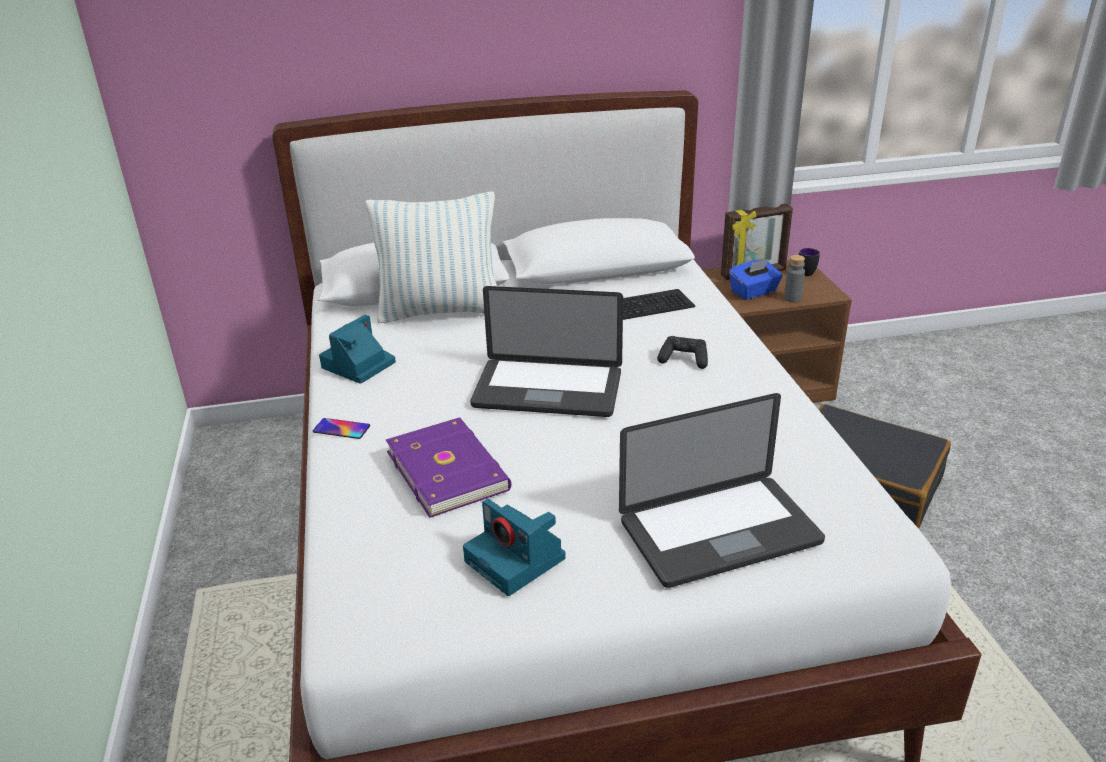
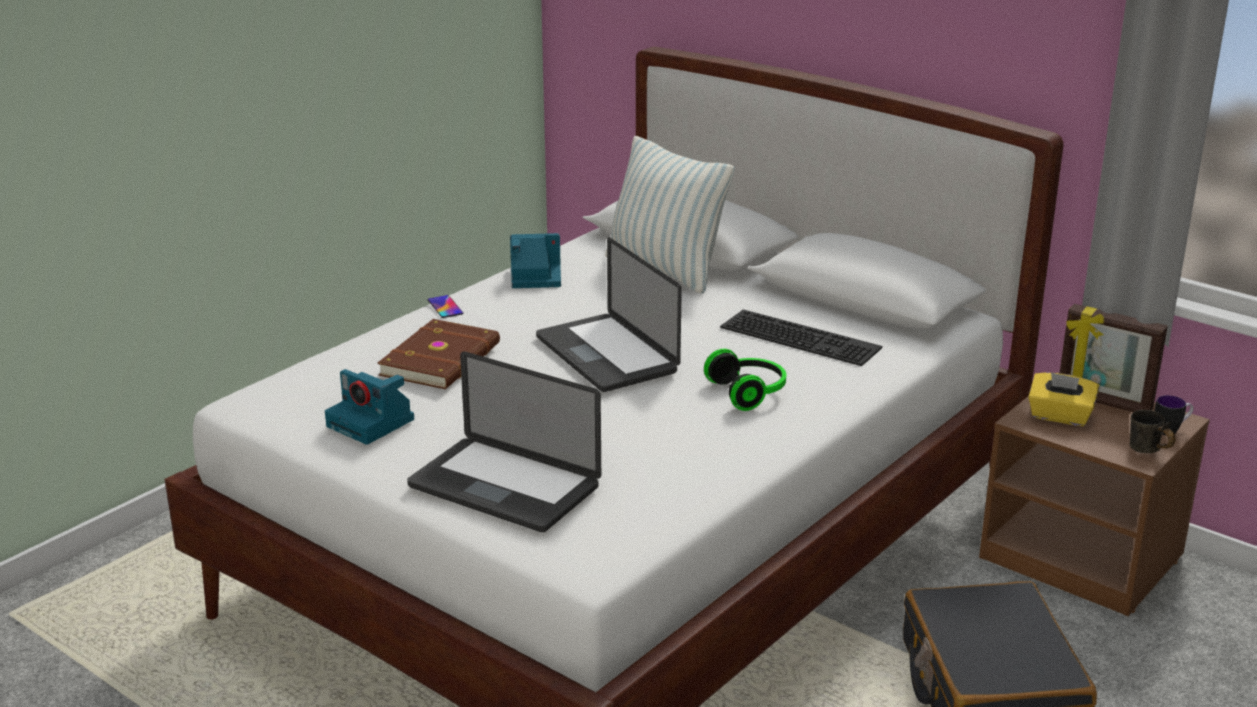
camera: 50 degrees right, 5 degrees down
purple book [386,418,511,518] -> brown book [378,319,500,389]
camera [463,499,566,596] -> camera turned 60 degrees counterclockwise [325,369,414,445]
black game controller [657,336,708,369] -> headphones [704,349,786,411]
blue tissue box [729,259,783,300] -> yellow tissue box [1028,372,1100,426]
grey bottle [784,255,805,303] -> none
none -> grey mug [1130,410,1176,453]

